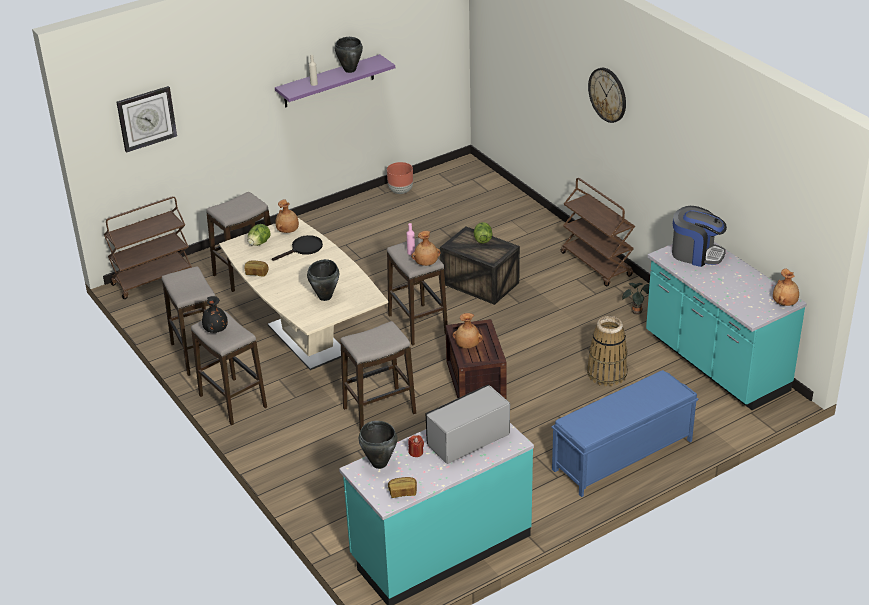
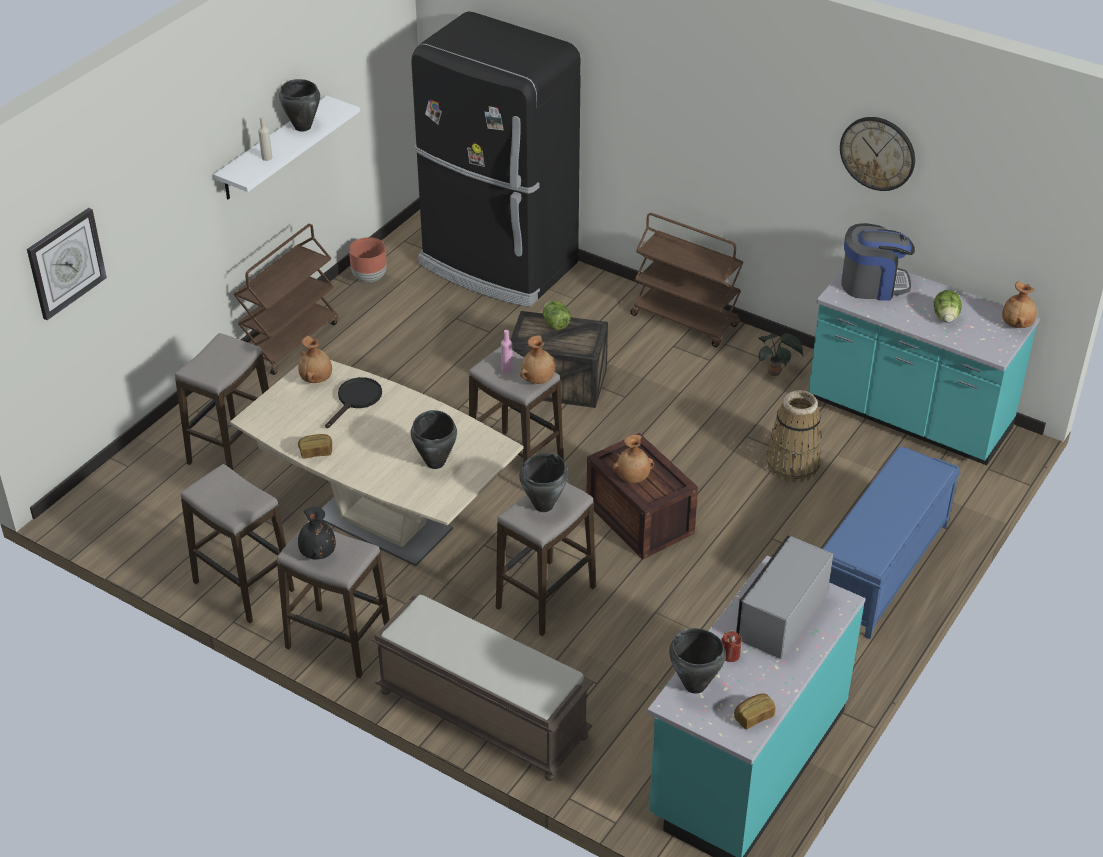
camera: 25 degrees left, 5 degrees up
brown cart [104,196,192,299] -> brown cart moved to [233,224,338,375]
lettuce [248,224,271,246] -> lettuce moved to [934,290,962,323]
purple shelf [275,54,395,107] -> white shelf [213,96,360,199]
wall clock [588,68,626,123] -> wall clock moved to [840,117,915,191]
none -> brown bench [371,594,594,781]
none -> black fridge [411,12,581,307]
none -> black cooking pot [519,453,568,512]

